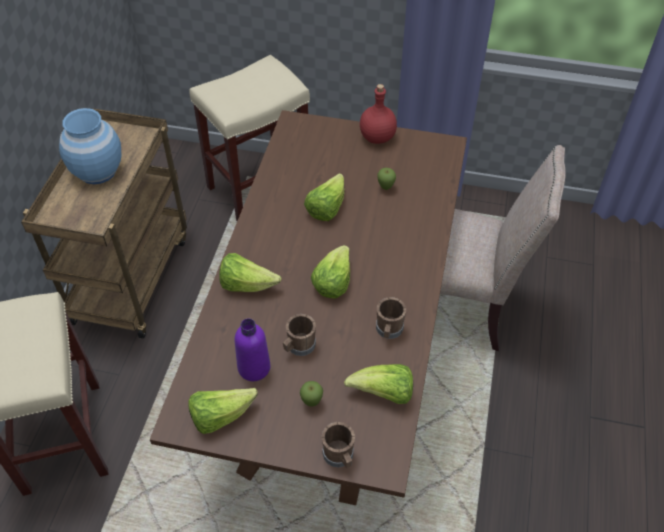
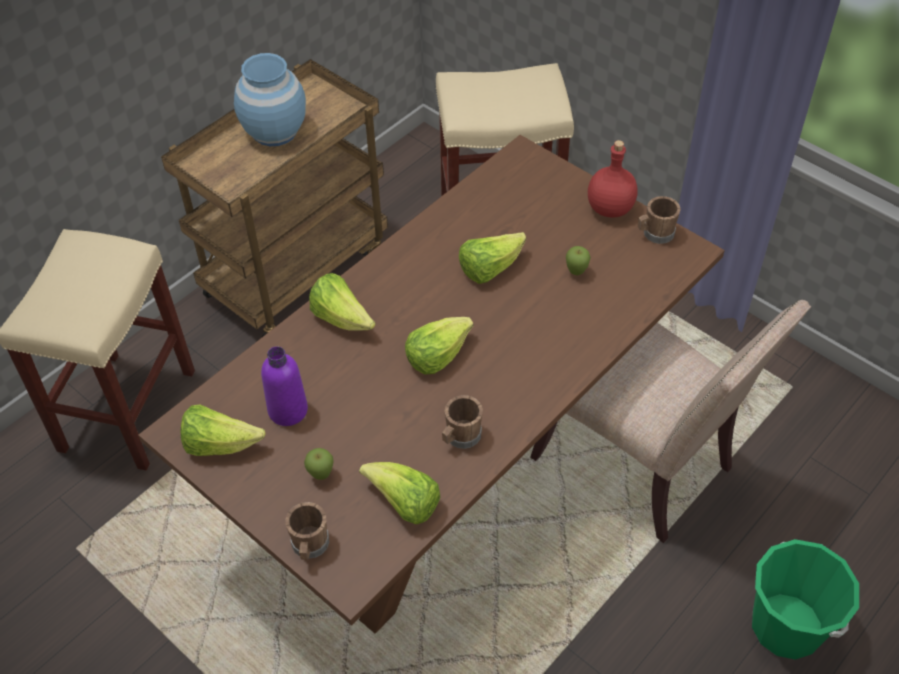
camera: 30 degrees right, 0 degrees up
brown mug [283,314,316,356] -> brown mug moved to [638,196,681,244]
none -> green bucket [752,539,859,660]

